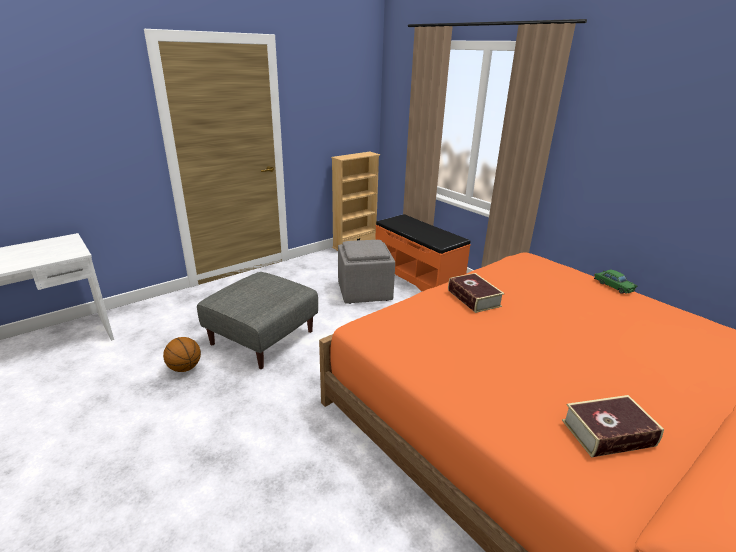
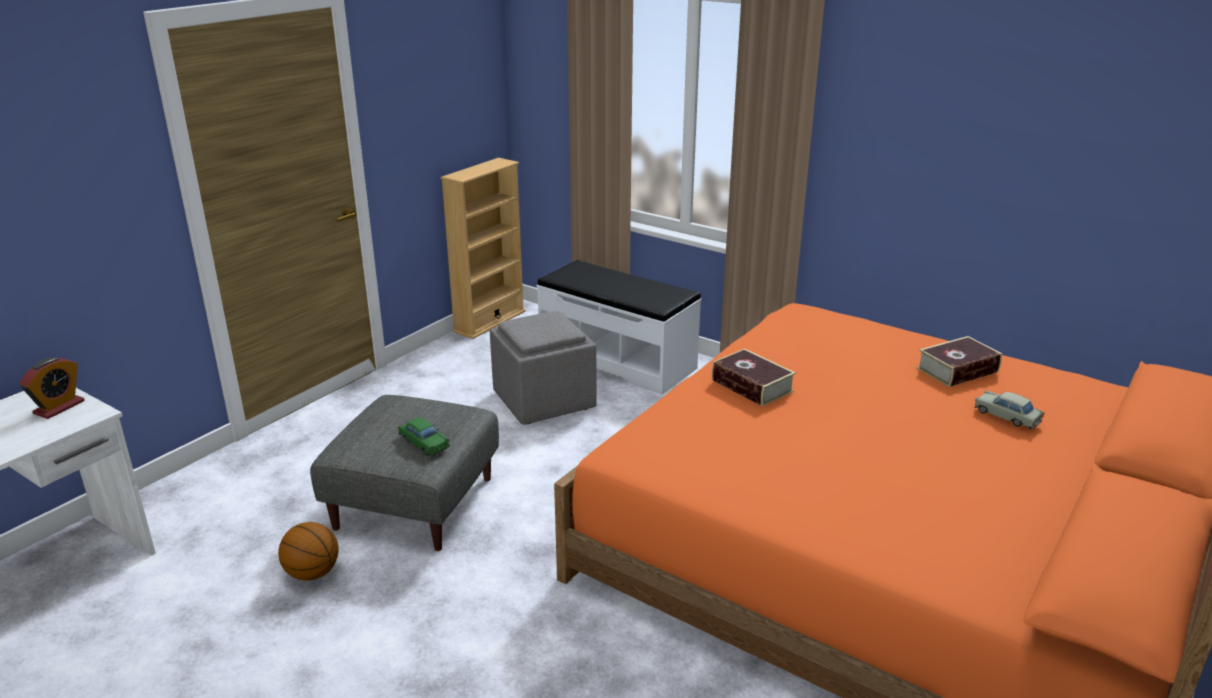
camera: 15 degrees left, 0 degrees up
orange bench [375,214,471,292] -> white bench [537,260,701,395]
book [562,395,664,458] -> book moved to [916,336,1002,387]
green toy car [594,270,638,294] -> green toy car moved to [398,417,450,455]
none -> alarm clock [19,357,85,419]
none -> beige toy car [975,390,1044,429]

